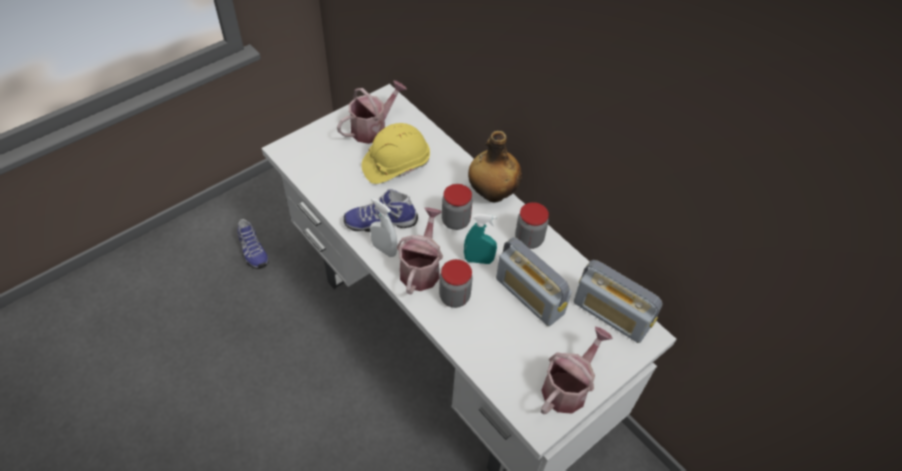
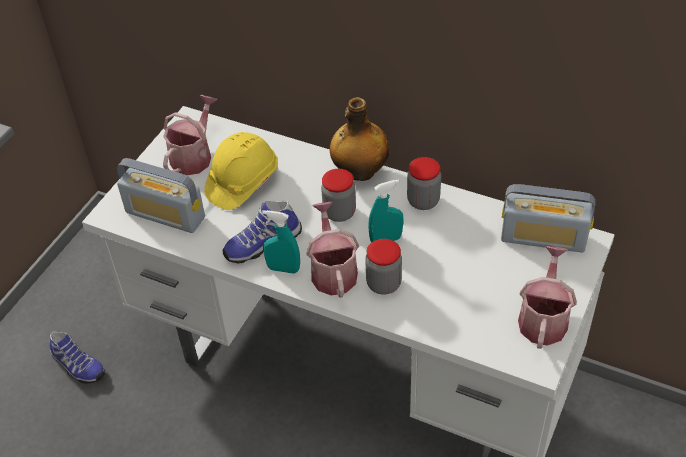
camera: 20 degrees left, 5 degrees down
white spray bottle [370,198,398,257] -> turquoise spray bottle [262,210,300,274]
radio [496,237,572,326] -> radio moved to [117,158,205,233]

